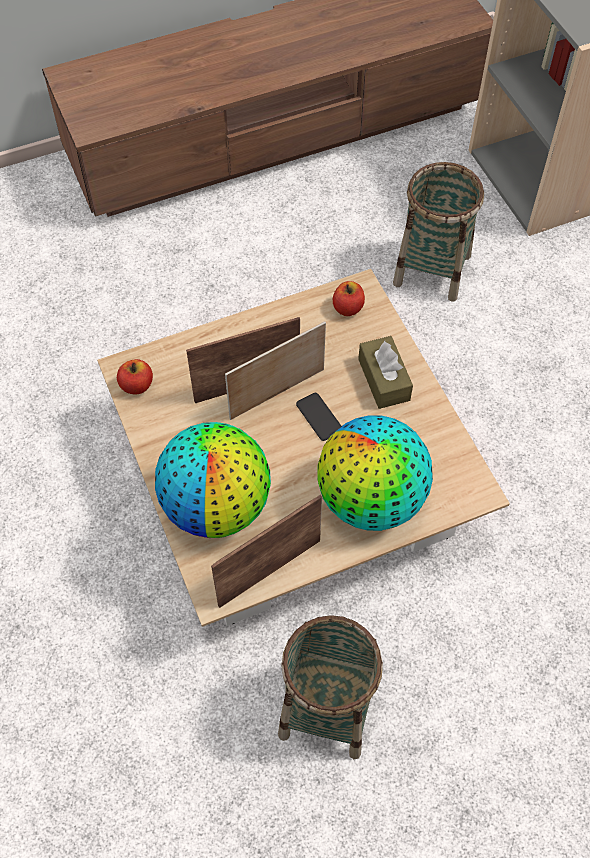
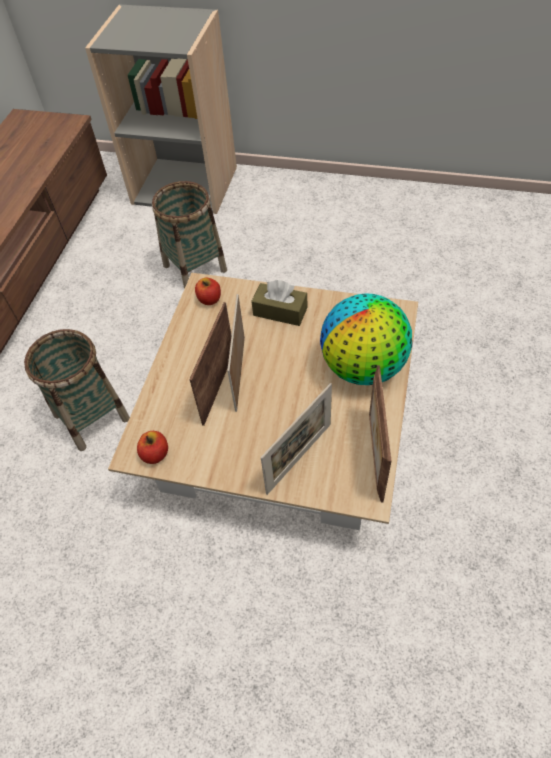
camera: 50 degrees left, 5 degrees down
globe [155,422,271,538] -> picture frame [261,383,332,495]
basket [278,615,383,759] -> basket moved to [24,329,130,451]
phone [296,393,341,441] -> none

